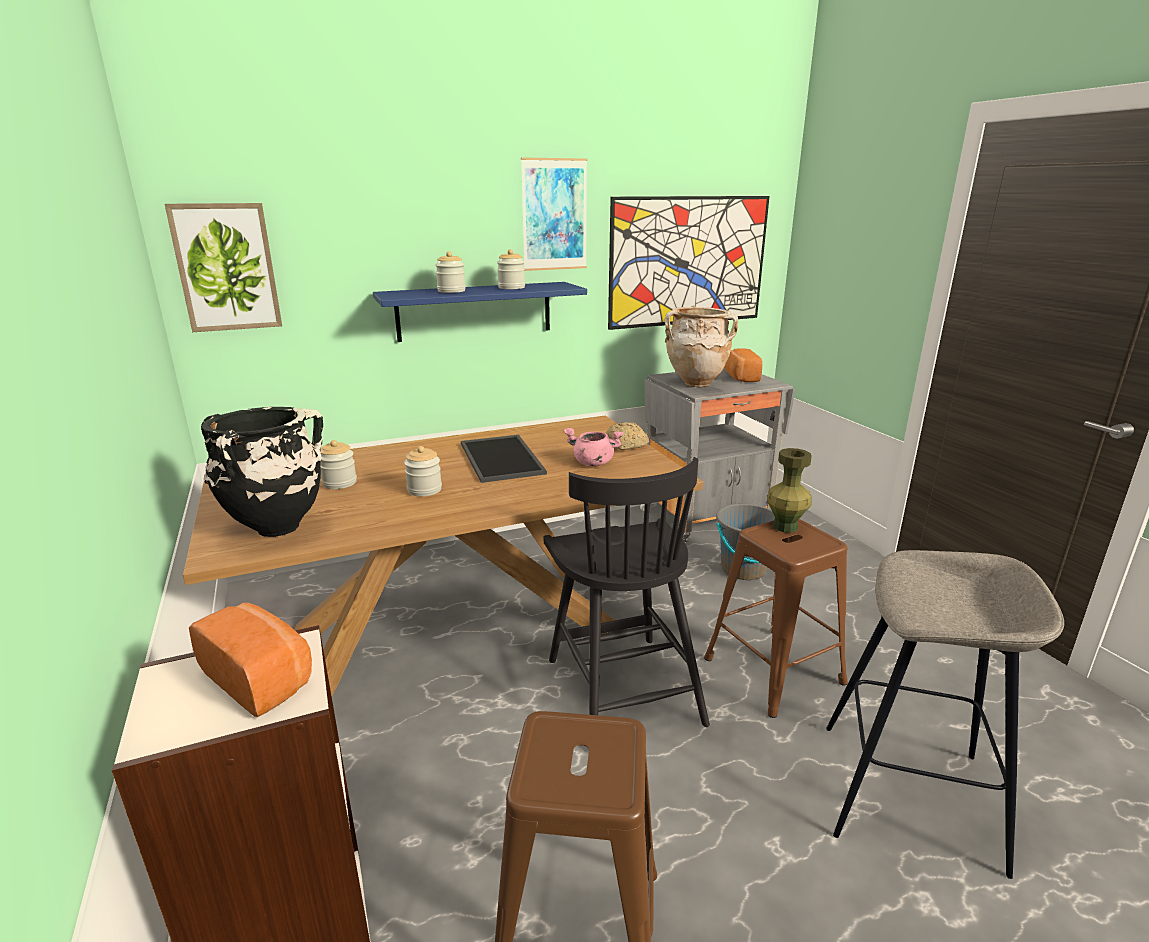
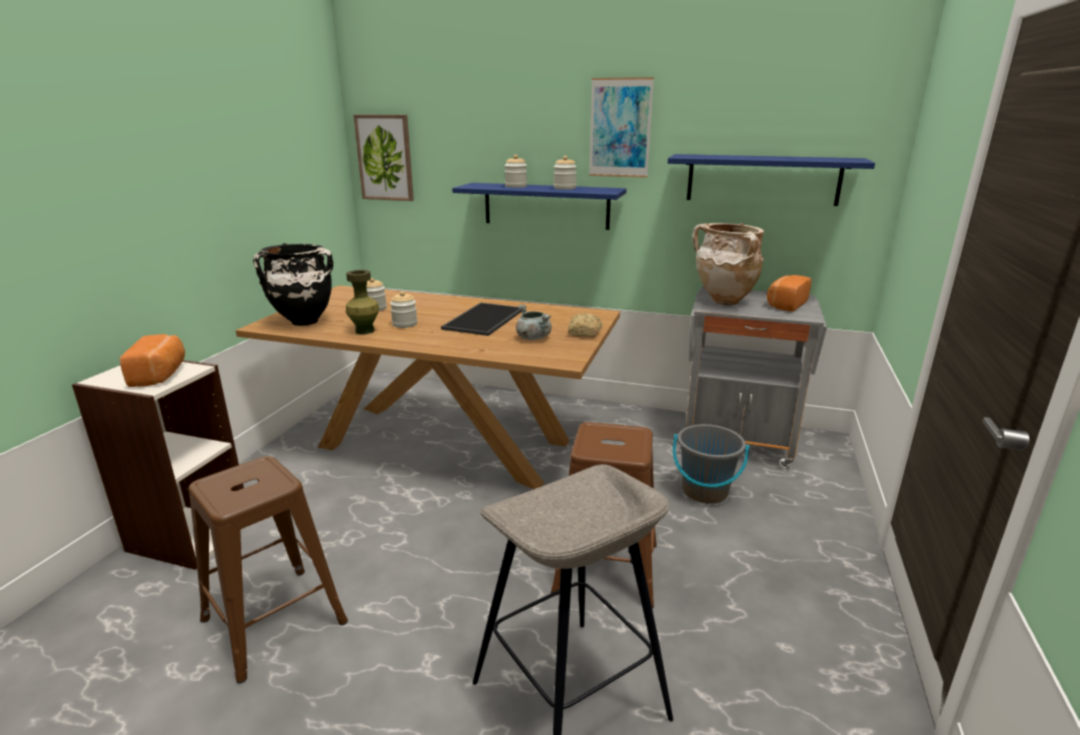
camera: 40 degrees right, 0 degrees up
black chair [544,457,710,727] -> none
pink cooking pot [563,428,624,466] -> grey cooking pot [516,304,552,340]
picture [608,196,770,330] -> blue shelf [668,154,875,206]
green vase [767,448,812,533] -> green vase moved to [346,270,379,334]

